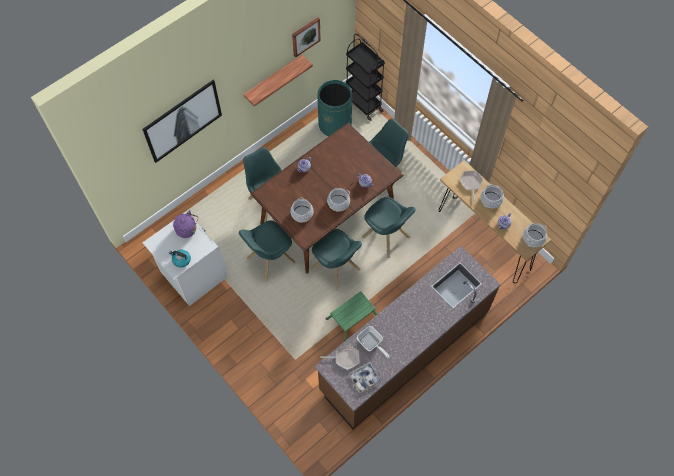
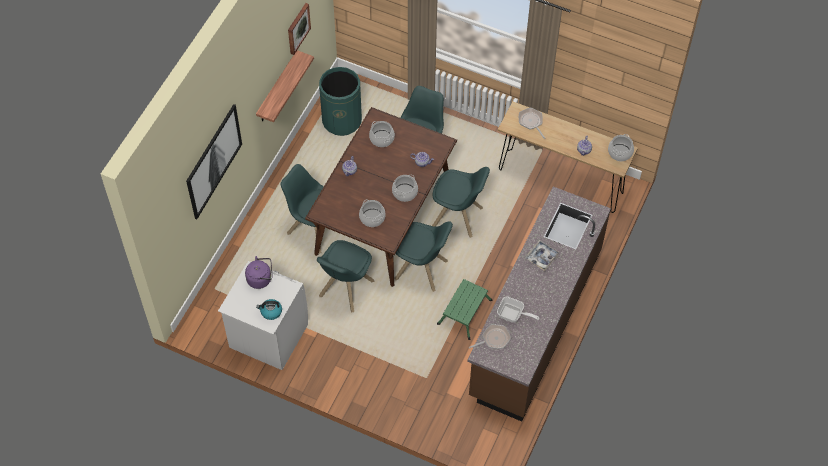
camera: 25 degrees left, 5 degrees down
black cart [346,34,385,121] -> none
tray [349,362,381,394] -> tray moved to [525,240,560,271]
cooking pot [481,183,504,208] -> cooking pot moved to [369,121,395,147]

